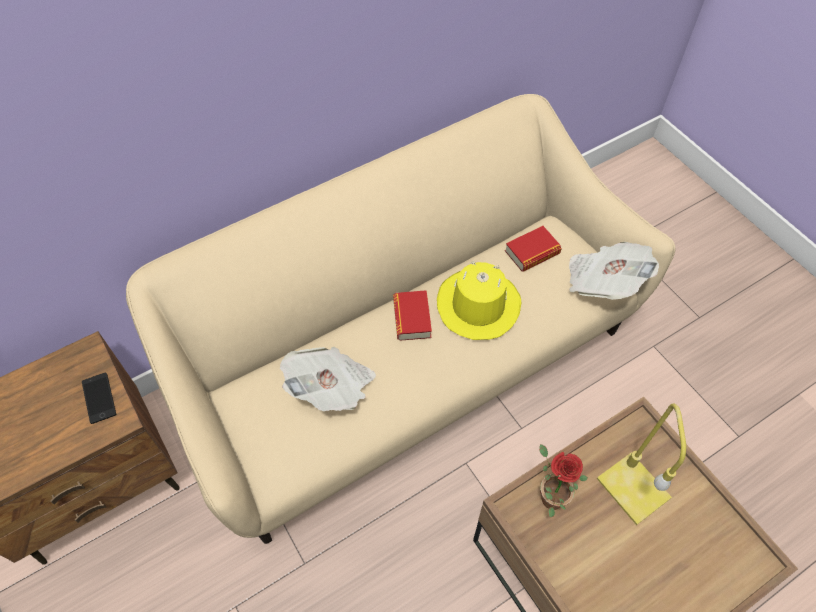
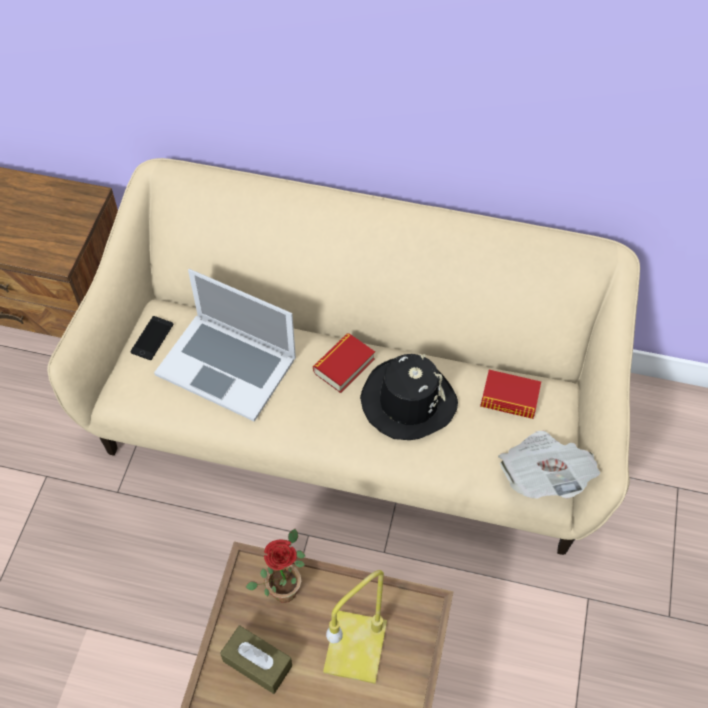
camera: 45 degrees right, 0 degrees up
phone [82,373,116,424] -> phone moved to [130,316,173,360]
newspaper [280,347,376,411] -> laptop [154,269,296,422]
yellow hat [437,261,521,340] -> black hat [360,354,458,440]
none -> brown tissue box [220,625,292,694]

